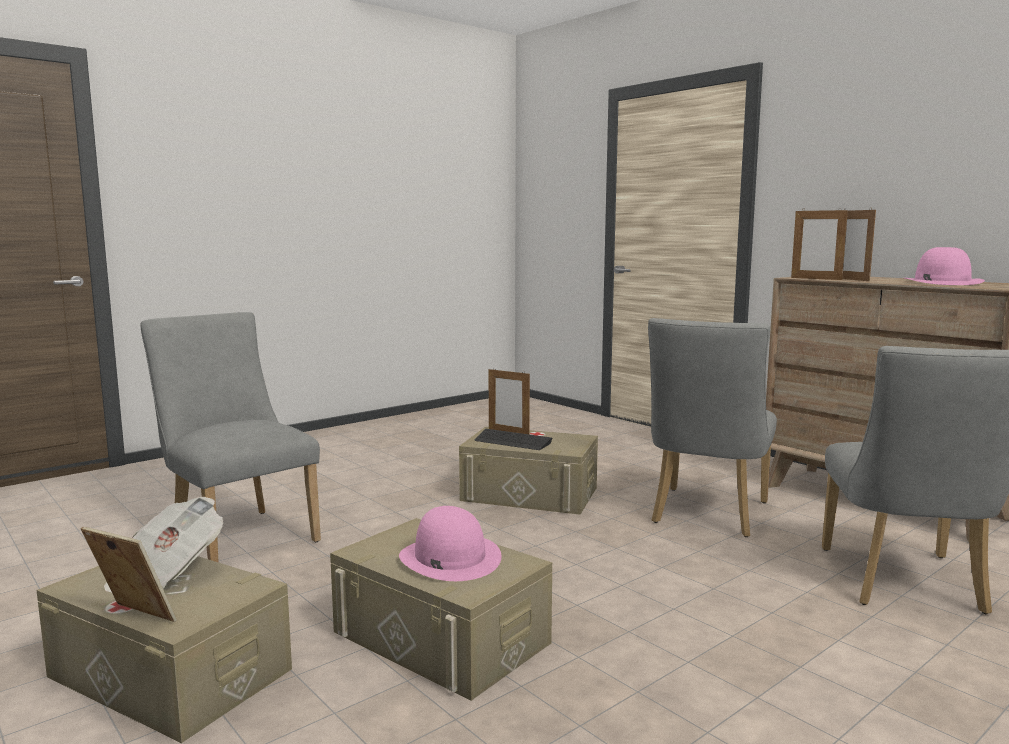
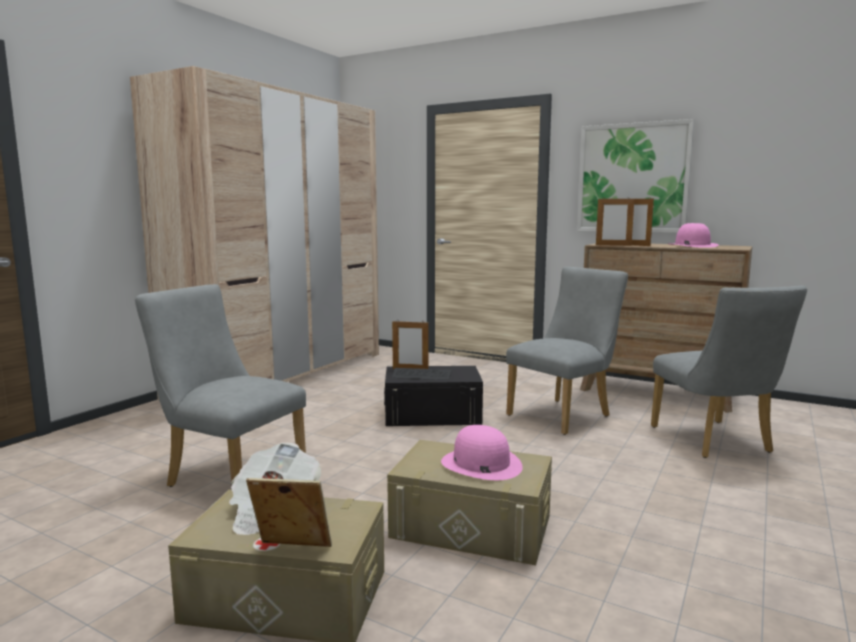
camera: 20 degrees left, 0 degrees up
beige storage box [459,427,598,515] -> black storage box [384,366,483,426]
grey chair [648,318,777,537] -> grey chair turned 135 degrees counterclockwise [506,267,628,435]
none -> beige wardrobe [130,66,379,401]
none -> picture [577,119,694,233]

